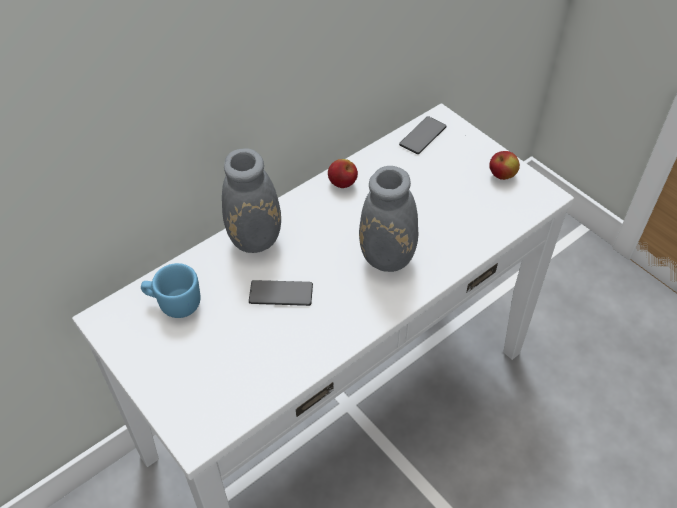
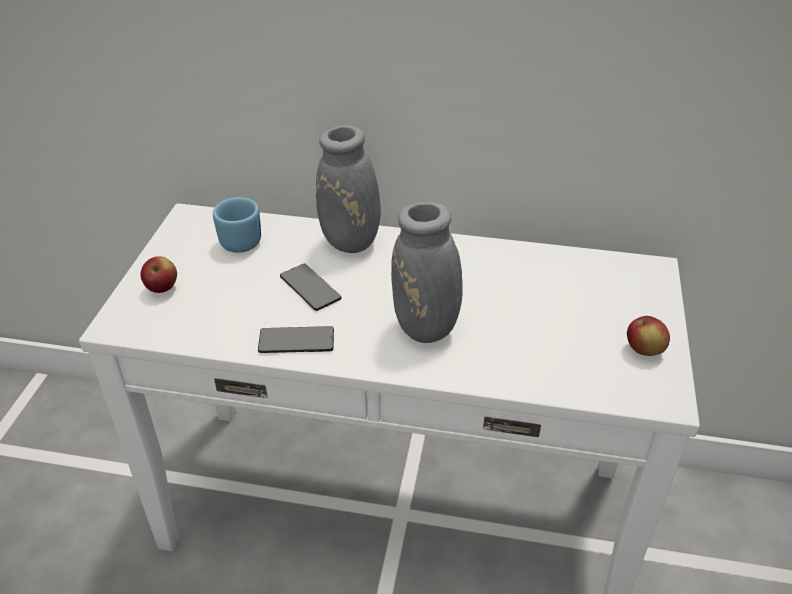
camera: 50 degrees right, 10 degrees down
apple [328,159,358,188] -> apple moved to [141,256,177,293]
phone [399,116,447,154] -> phone moved to [258,326,334,353]

